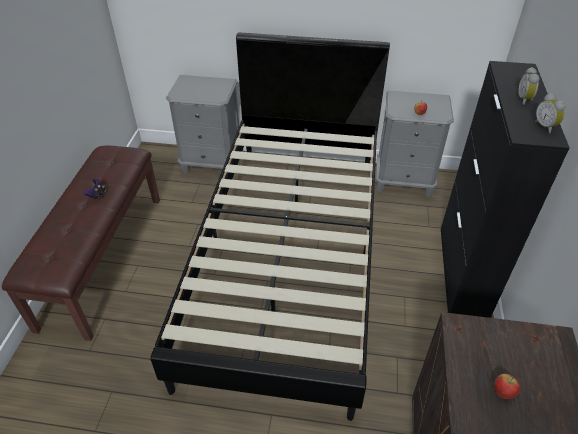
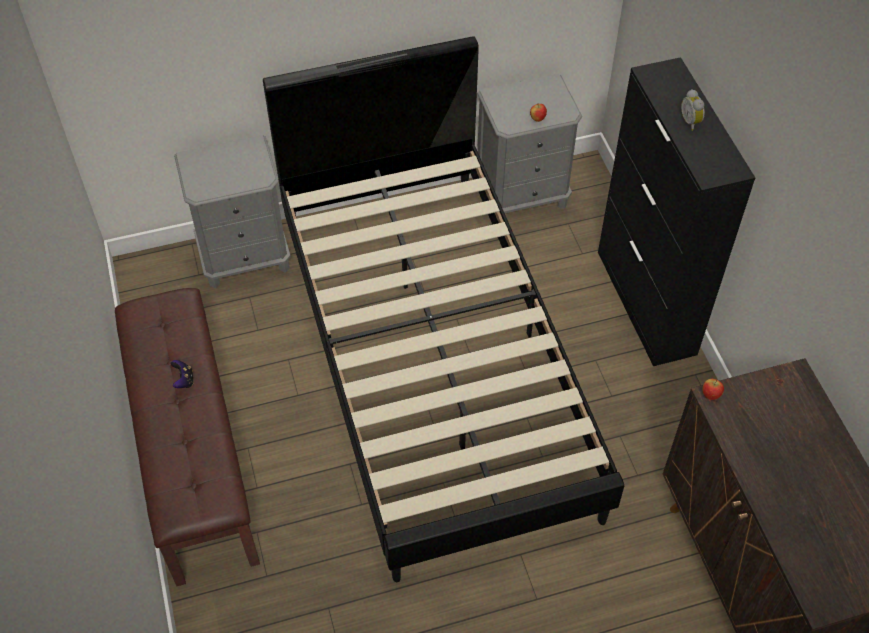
camera: 25 degrees left, 10 degrees up
apple [494,374,520,399] -> apple moved to [702,379,724,400]
alarm clock [535,93,566,133] -> none

